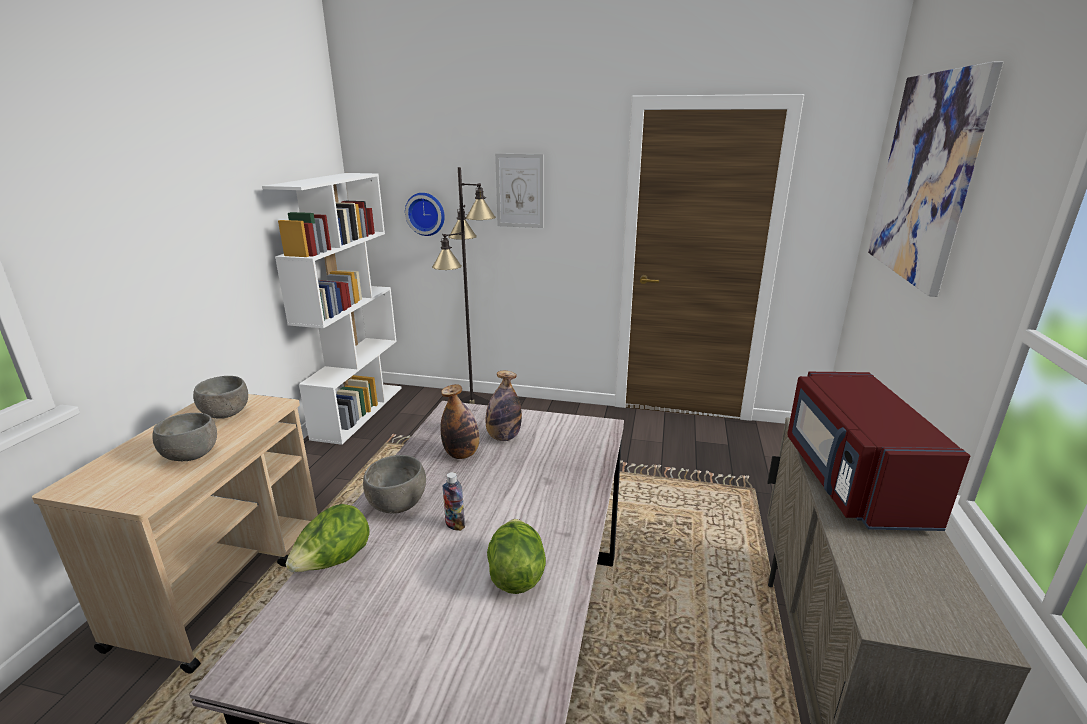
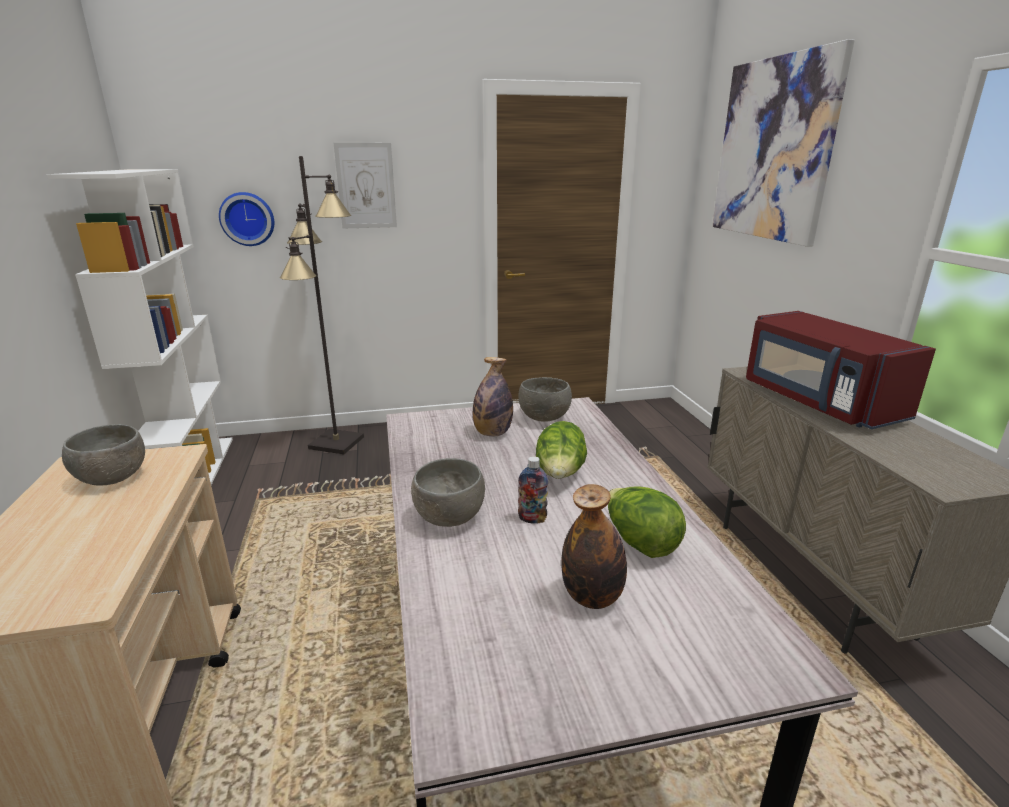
camera: 25 degrees left, 0 degrees up
grey bowl [152,413,217,461] -> grey bowl moved to [518,377,572,422]
lettuce [286,504,369,572] -> lettuce moved to [536,421,587,479]
bottle [441,384,479,459] -> bottle moved to [561,484,627,609]

